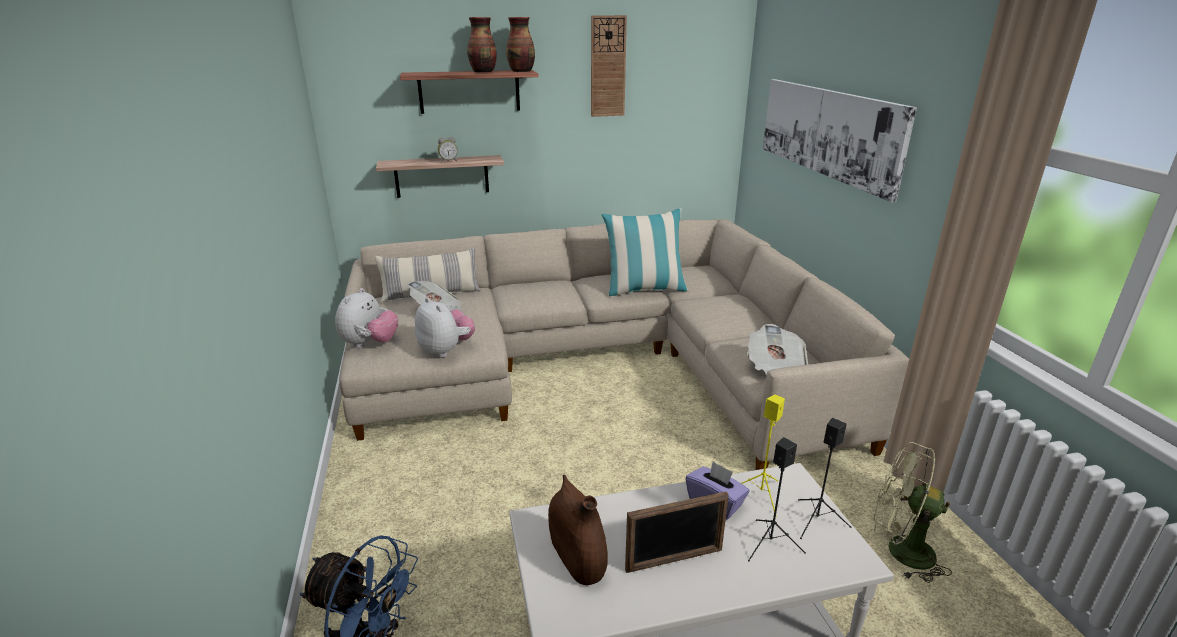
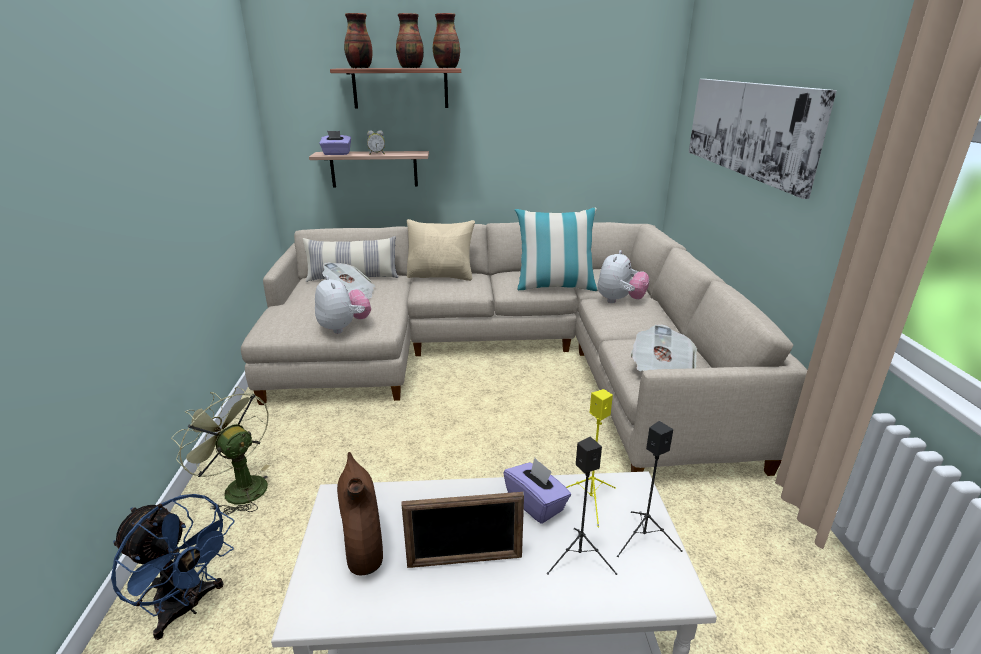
camera: 10 degrees right, 0 degrees up
plush toy [335,288,398,348] -> plush toy moved to [597,250,649,303]
wall clock [591,15,627,117] -> none
green fan [873,442,952,583] -> green fan moved to [171,386,270,515]
none -> purple tissue box [319,131,351,155]
none -> vase [344,13,372,68]
none -> beige pillow [407,219,475,281]

